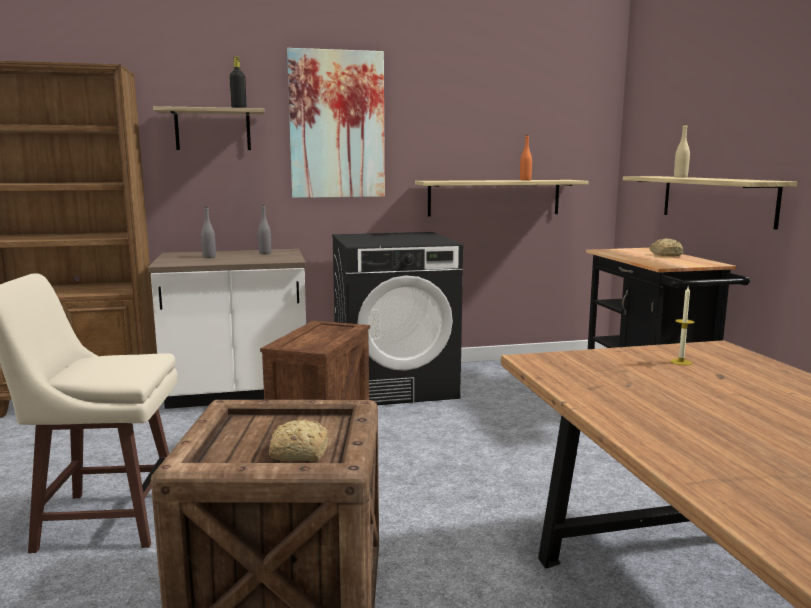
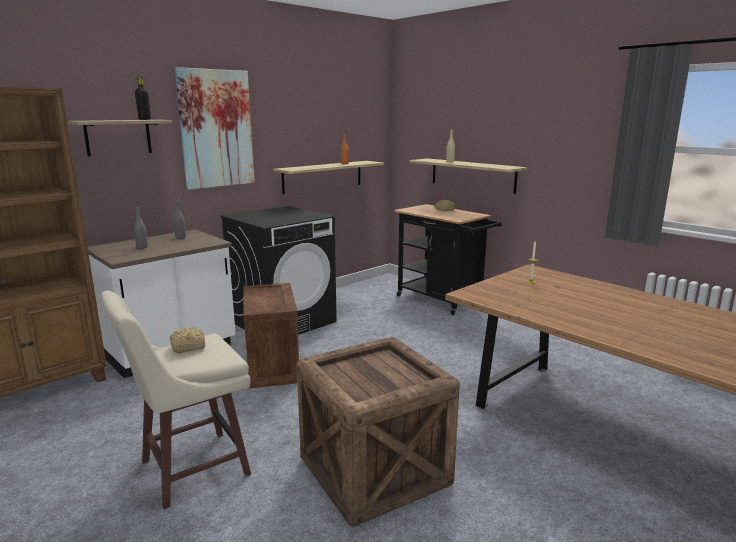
camera: 30 degrees left, 5 degrees up
bread [269,420,328,461] -> bread moved to [170,327,205,353]

